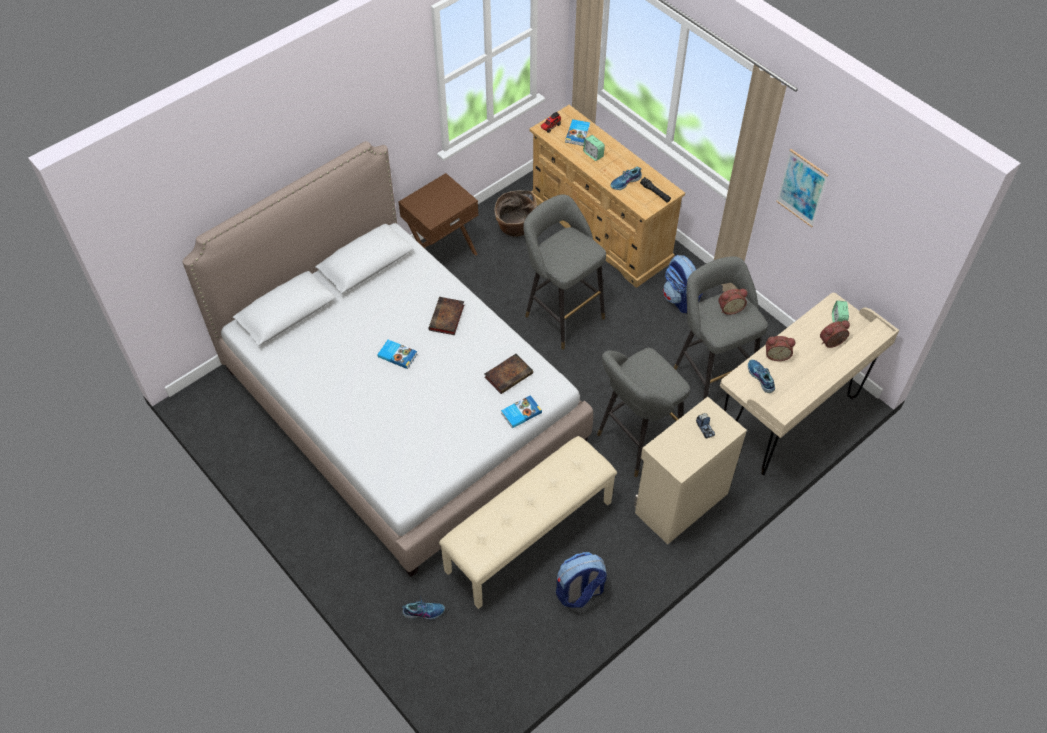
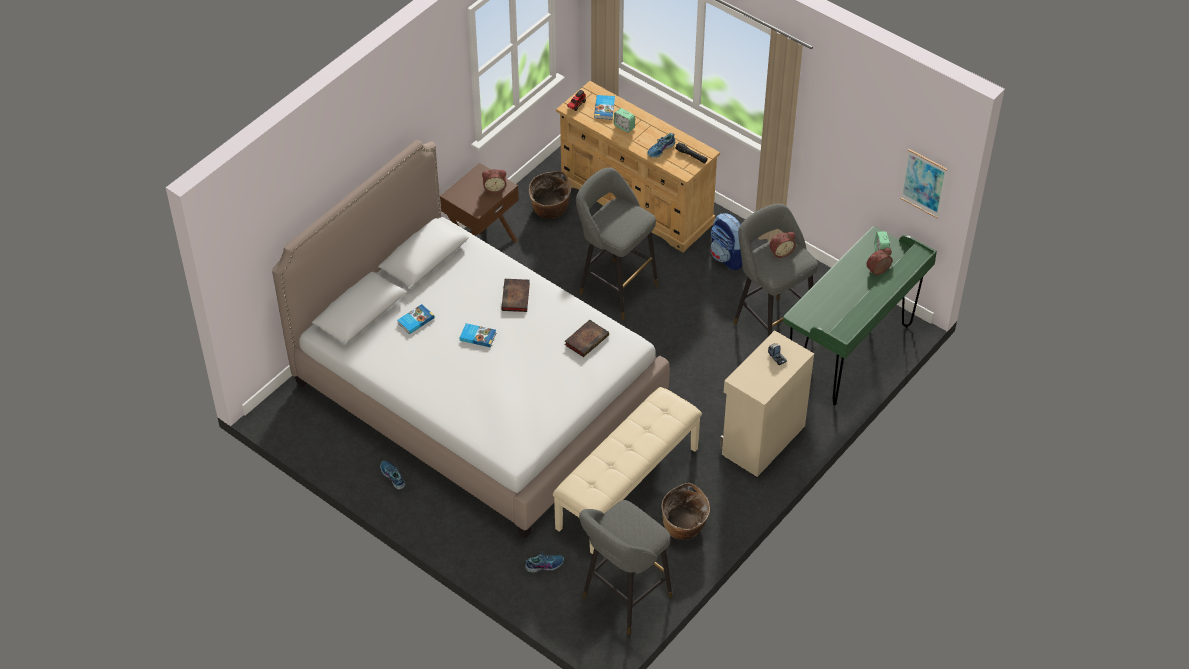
camera: 10 degrees left, 5 degrees down
book [501,395,542,428] -> book moved to [397,304,435,334]
backpack [556,552,607,608] -> basket [661,483,710,540]
grey stool [597,348,690,477] -> grey stool moved to [579,500,673,635]
beige desk [720,293,899,475] -> green desk [783,226,937,405]
shoe [748,360,775,393] -> shoe moved to [380,461,405,489]
alarm clock [766,336,796,361] -> alarm clock moved to [482,169,506,193]
picture [776,149,829,227] -> picture moved to [900,149,948,219]

